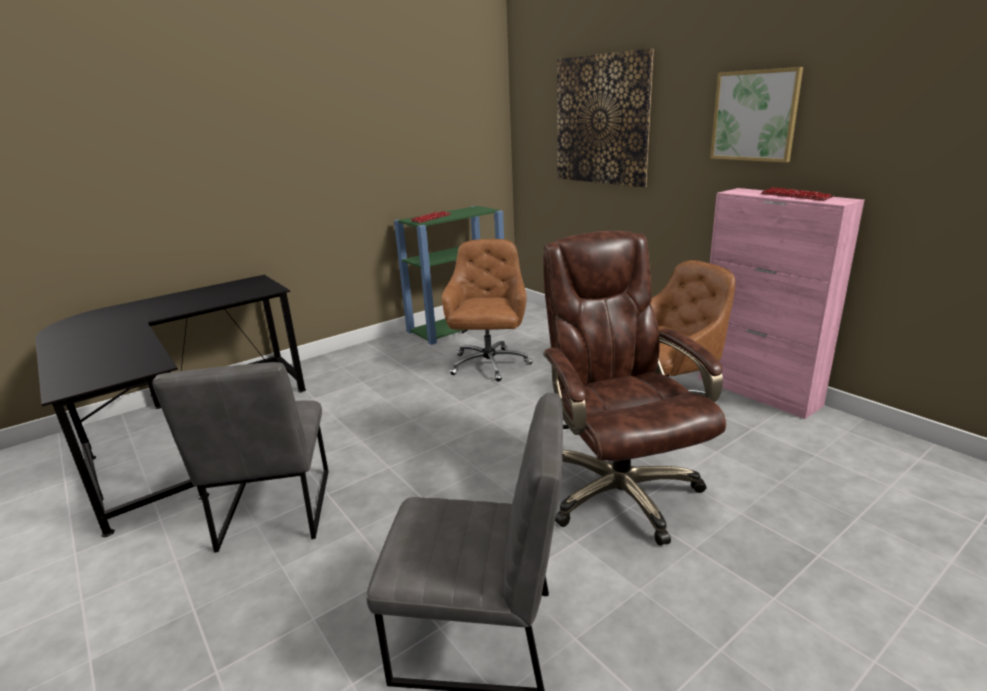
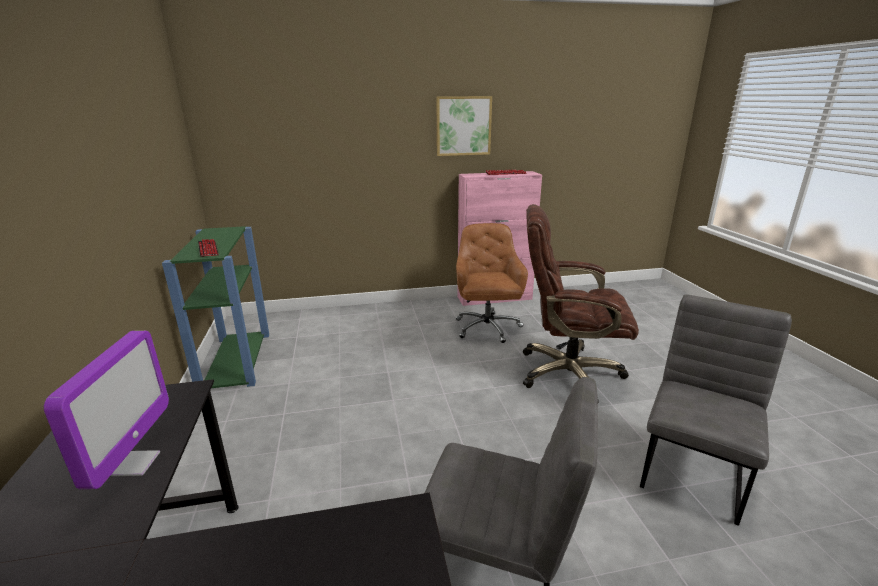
camera: 65 degrees left, 0 degrees up
brown office chair [442,239,532,381] -> none
picture [557,48,654,187] -> none
none -> monitor [44,331,169,489]

